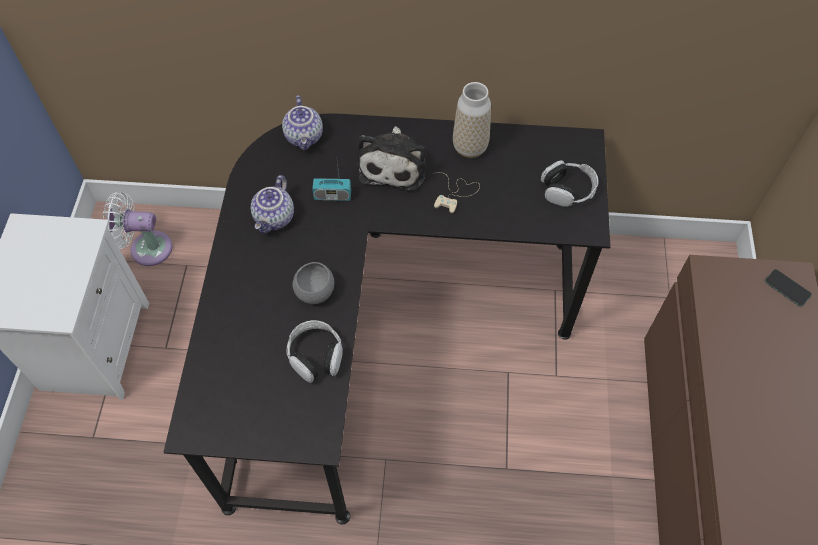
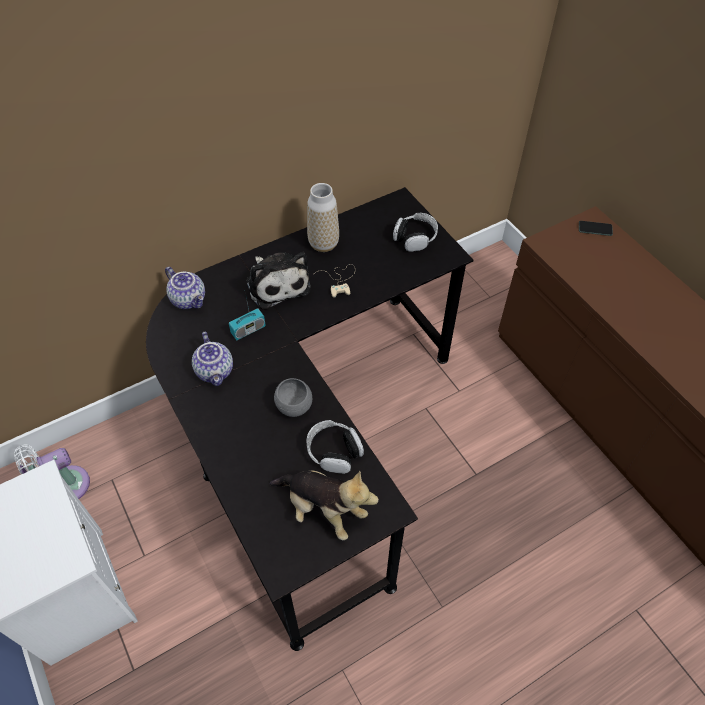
camera: 35 degrees left, 5 degrees down
none -> plush toy [269,471,379,540]

